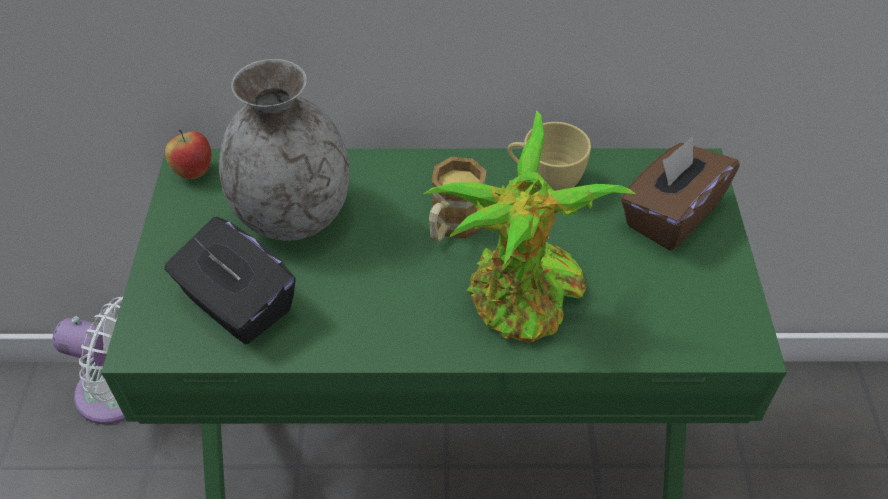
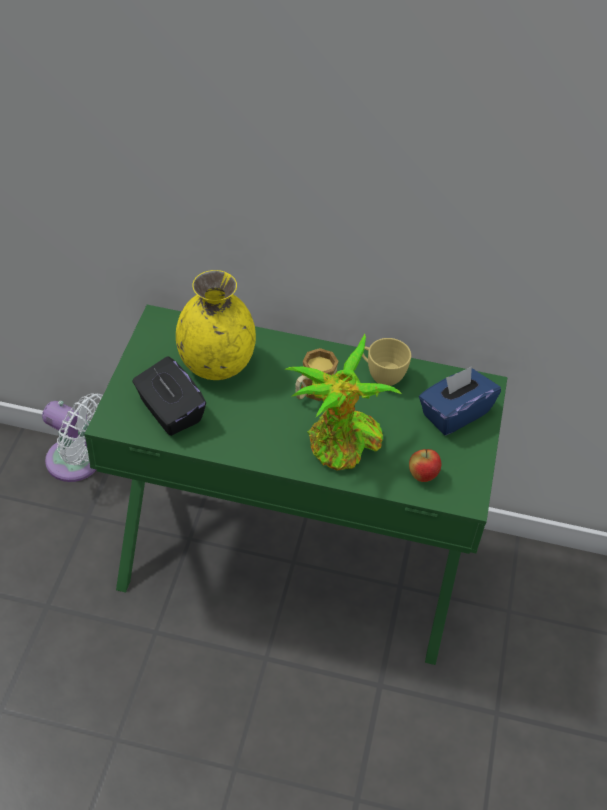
camera: 10 degrees right, 0 degrees up
apple [165,130,211,179] -> apple moved to [409,449,441,482]
grey vase [219,59,350,241] -> yellow vase [176,270,256,380]
brown tissue box [620,136,740,250] -> blue tissue box [419,366,501,435]

